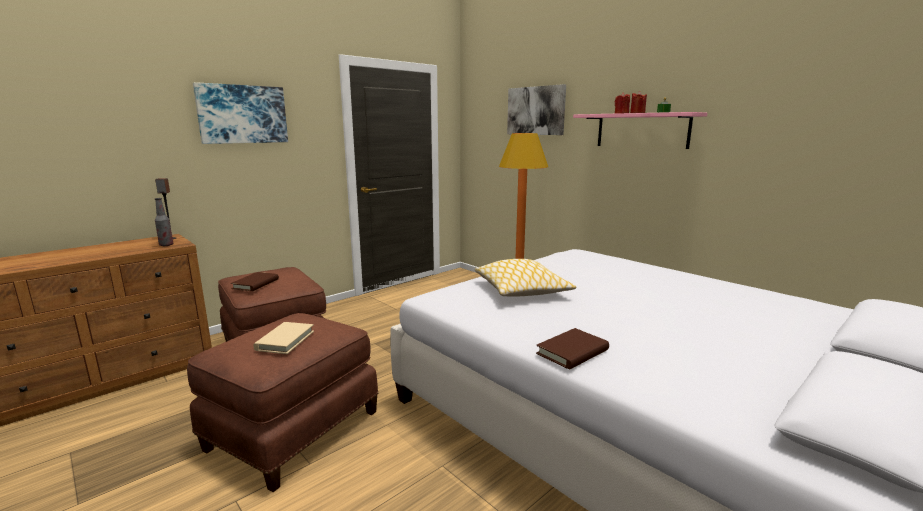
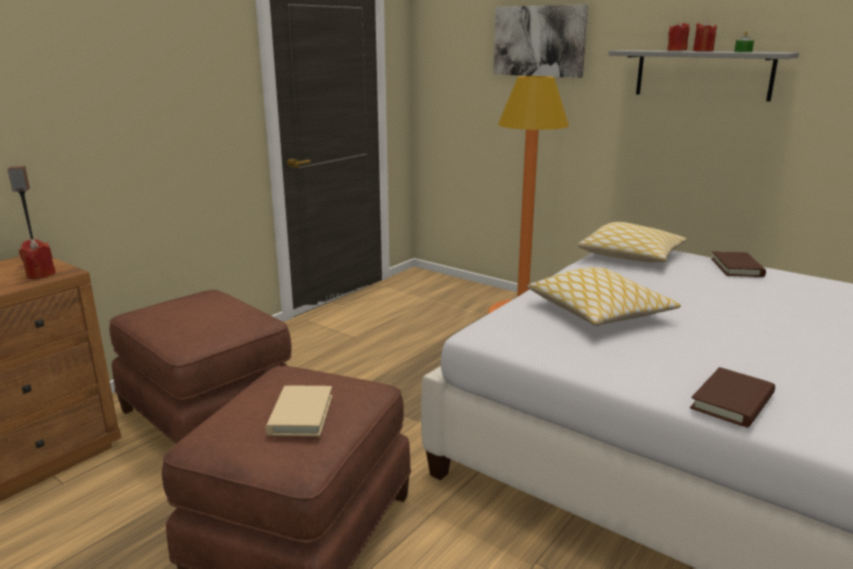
camera: 10 degrees left, 5 degrees up
bottle [155,198,173,246] -> red candle [19,239,56,279]
picture [193,82,288,144] -> none
brown book [231,272,279,291] -> brown book moved to [711,251,766,277]
pink shelf [573,112,707,149] -> grey shelf [609,50,799,101]
none -> pillow [577,222,687,262]

